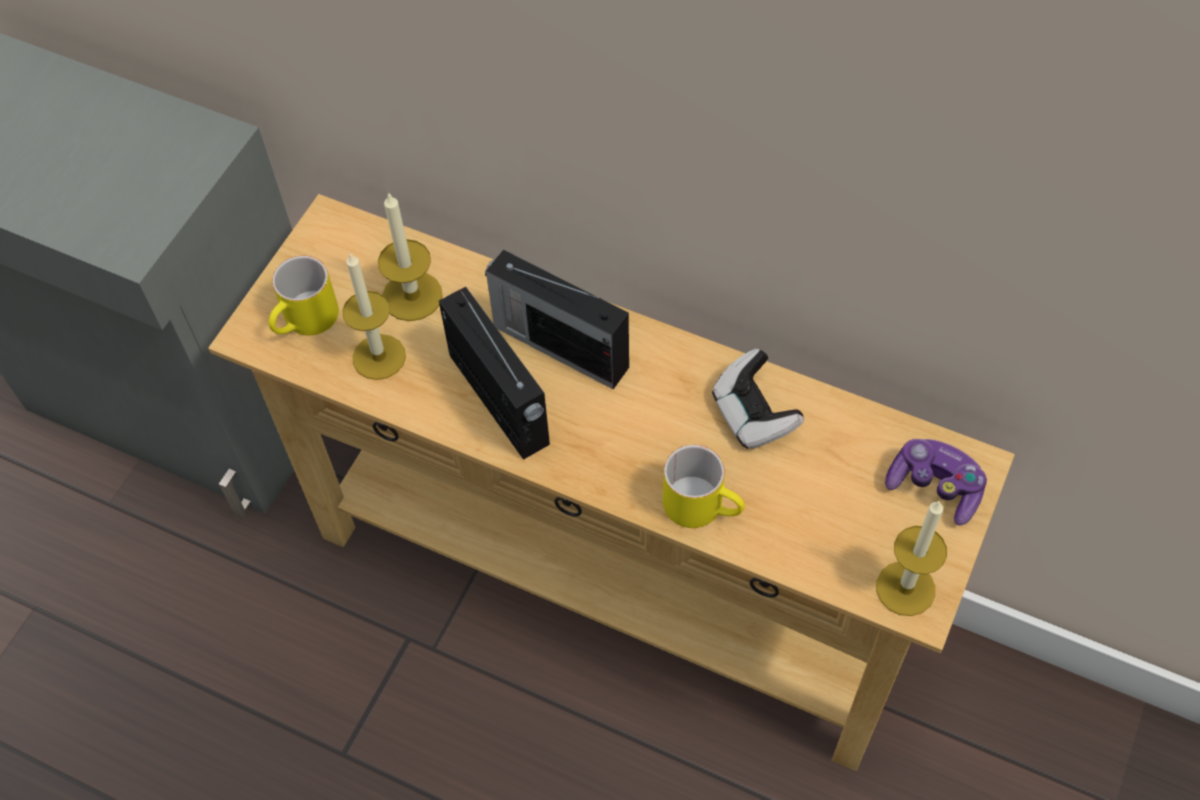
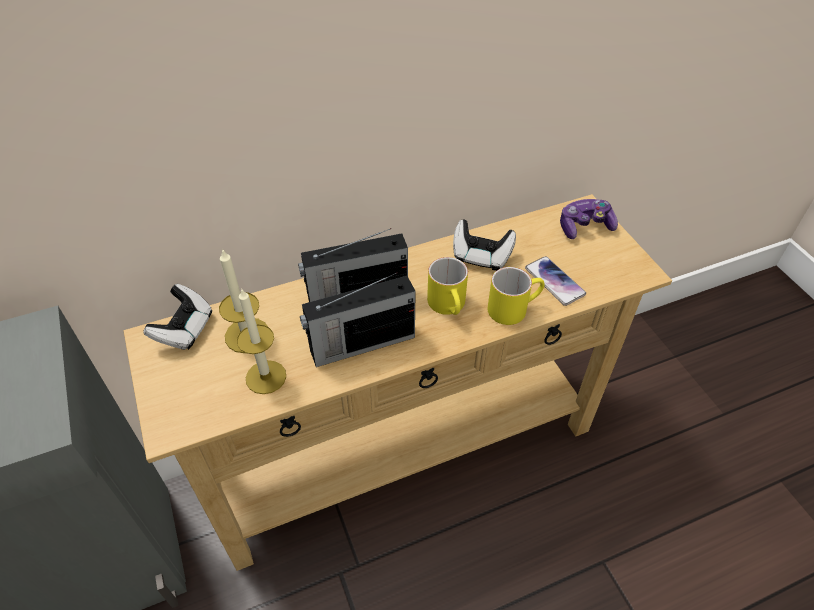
camera: 50 degrees left, 10 degrees down
yellow mug [269,256,339,335] -> yellow mug moved to [427,257,468,315]
radio [439,287,550,460] -> radio turned 150 degrees clockwise [300,273,416,367]
candle [876,501,947,616] -> none
none -> game controller [144,284,213,350]
none -> phone [525,256,586,306]

